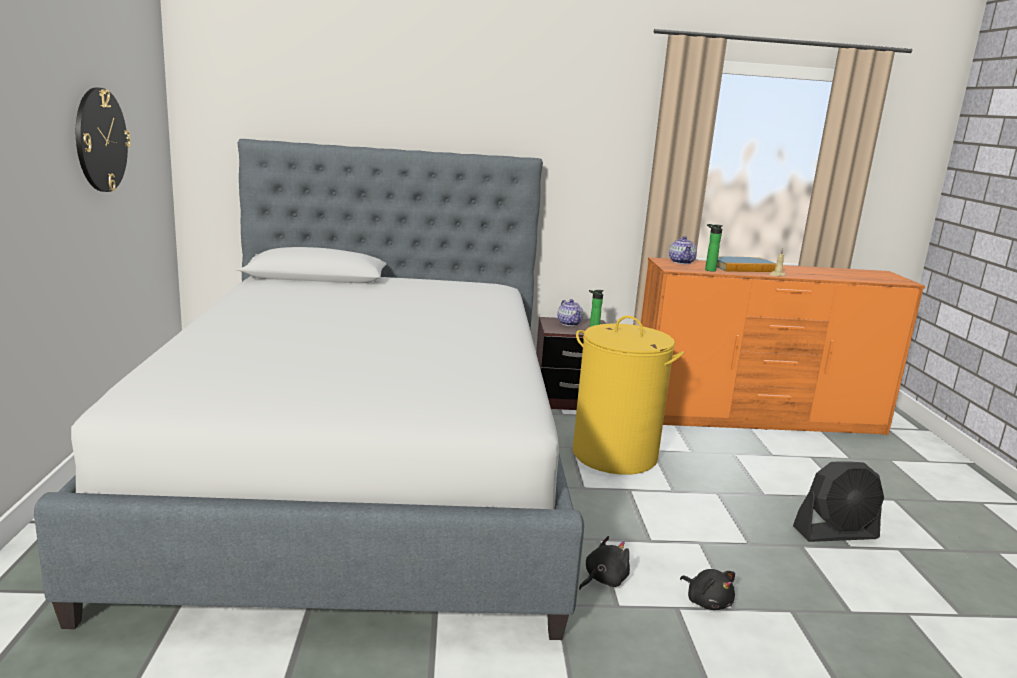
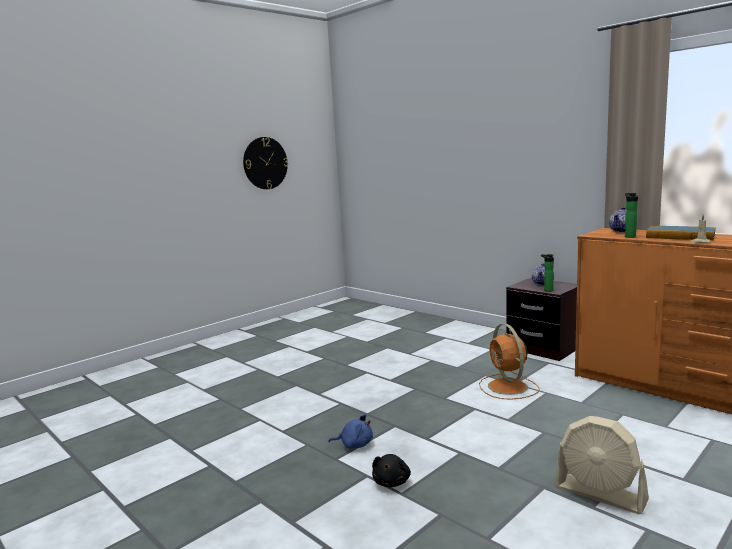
camera: 50 degrees right, 5 degrees down
bed [34,139,584,640] -> none
yellow laundry basket [573,316,684,475] -> orange fan [479,324,540,400]
black plush toy [579,536,630,590] -> blue plush toy [328,414,373,449]
black fan [793,461,884,542] -> beige fan [554,416,649,514]

